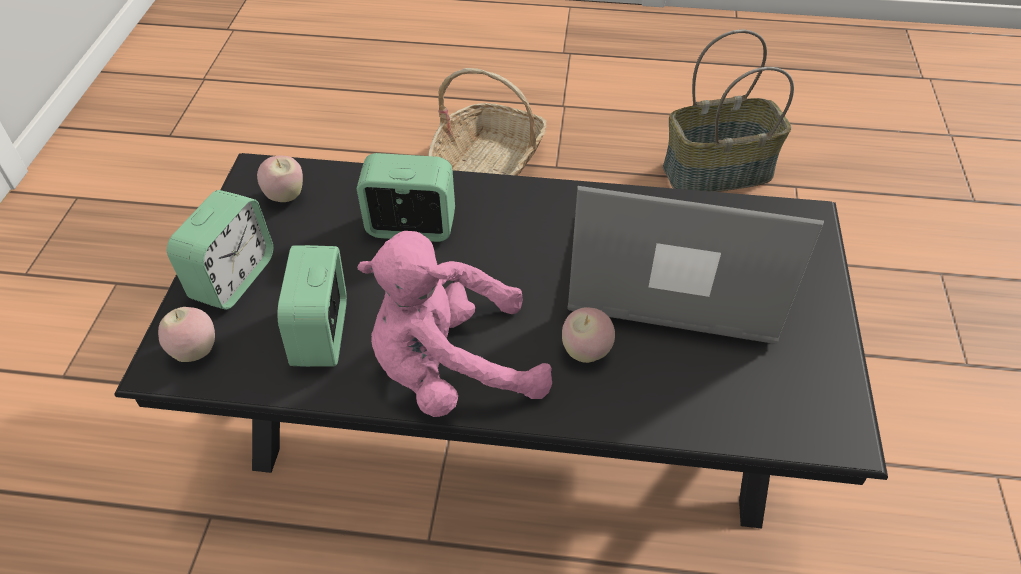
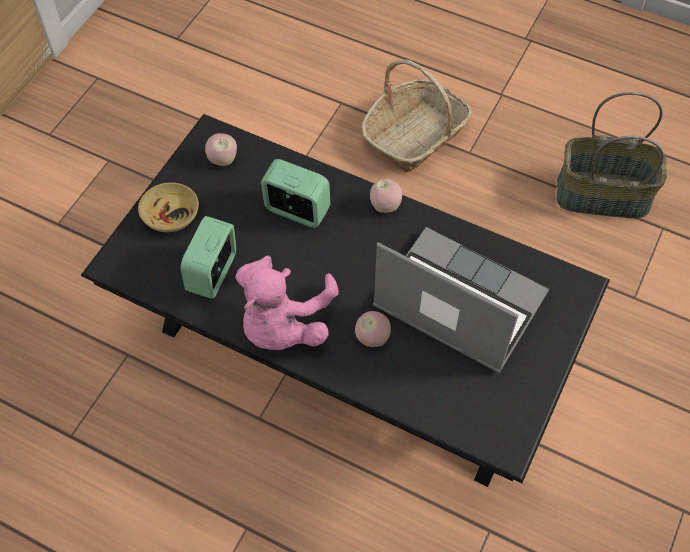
camera: 20 degrees right, 10 degrees up
apple [158,307,215,362] -> apple moved to [370,179,402,213]
alarm clock [166,190,273,310] -> beige bowl [138,182,199,232]
pink plush toy [357,231,552,417] -> pink plush toy turned 75 degrees counterclockwise [235,256,339,350]

